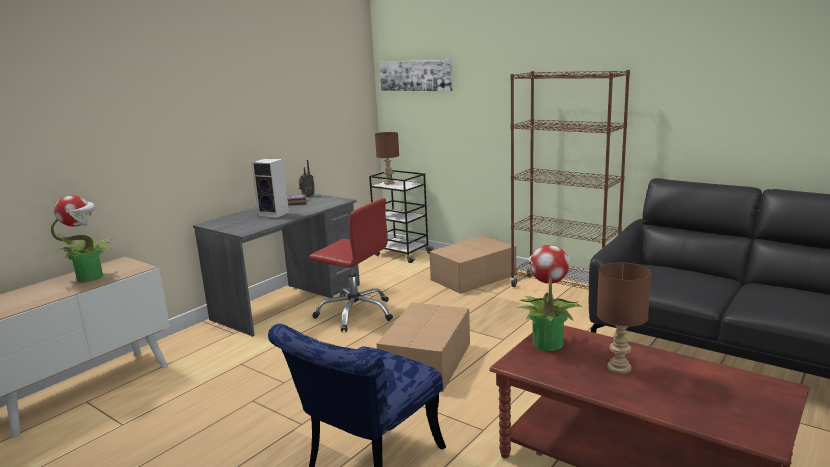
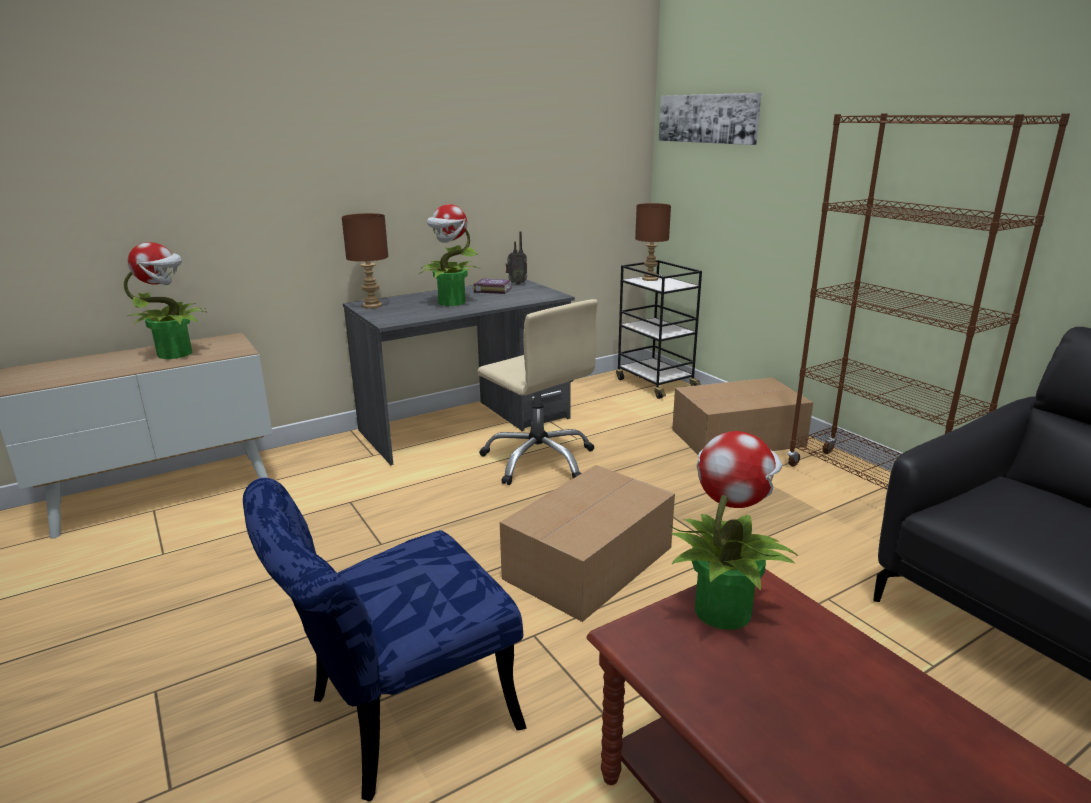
camera: 20 degrees right, 5 degrees up
speaker [251,159,289,218] -> potted plant [419,204,480,306]
red office chair [309,198,393,332] -> beige office chair [477,299,598,485]
brown table lamp [597,262,651,374] -> brown table lamp moved to [342,213,388,309]

